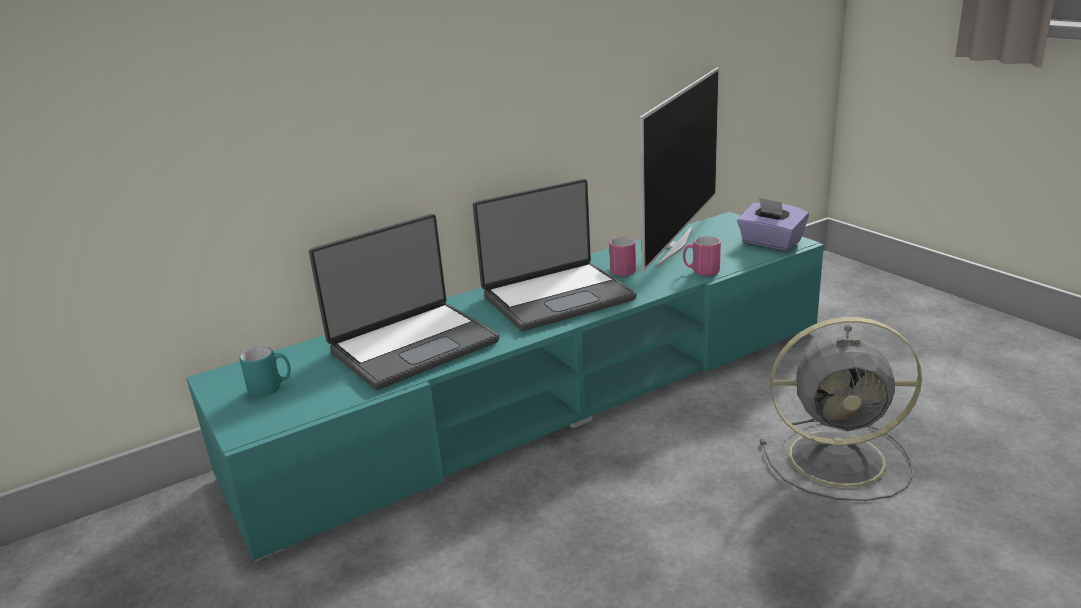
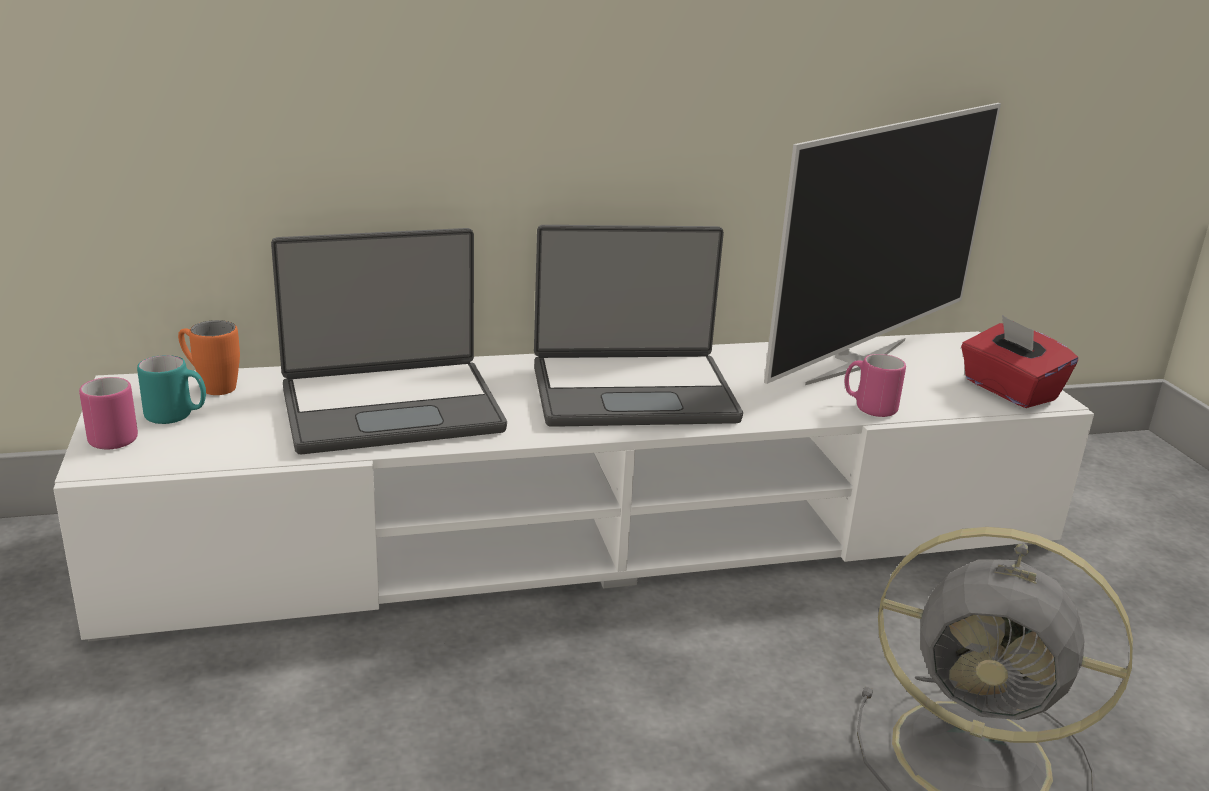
camera: 15 degrees right, 0 degrees up
turquoise tv stand [186,212,824,561] -> white tv stand [53,331,1094,642]
pink mug [609,237,636,276] -> pink mug moved to [79,377,138,450]
purple tissue box [737,197,809,250] -> red tissue box [961,315,1078,408]
none -> orange mug [178,320,240,395]

